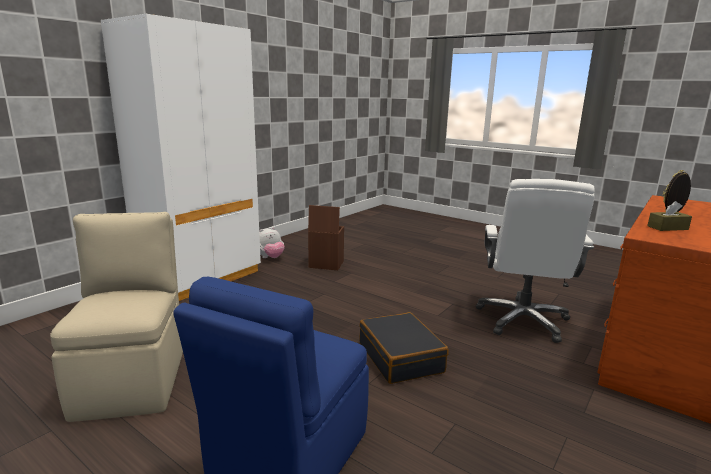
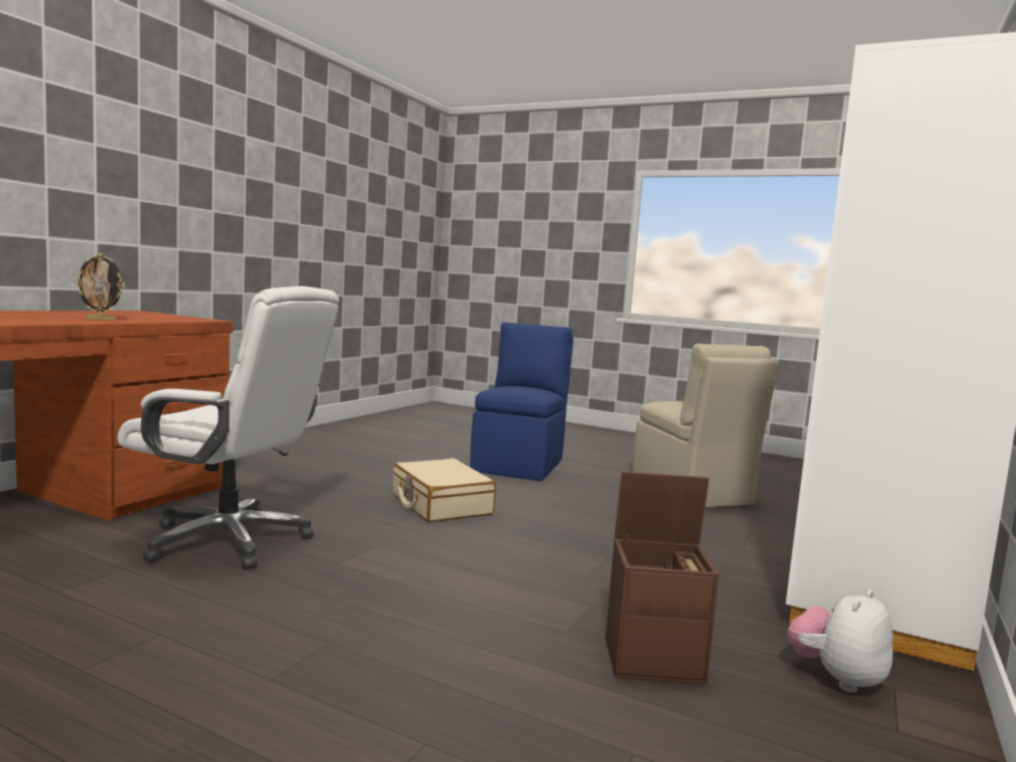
camera: 170 degrees right, 10 degrees down
black suitcase [359,312,449,384] -> beige suitcase [393,458,496,522]
white office chair [476,179,595,343] -> white office chair turned 105 degrees clockwise [118,286,339,569]
brown tissue box [647,201,692,231] -> none

